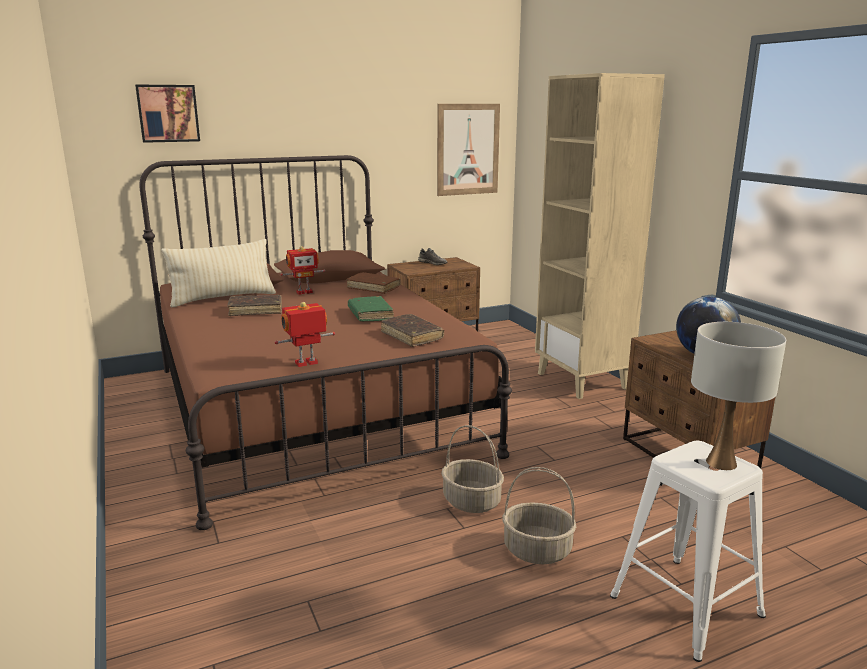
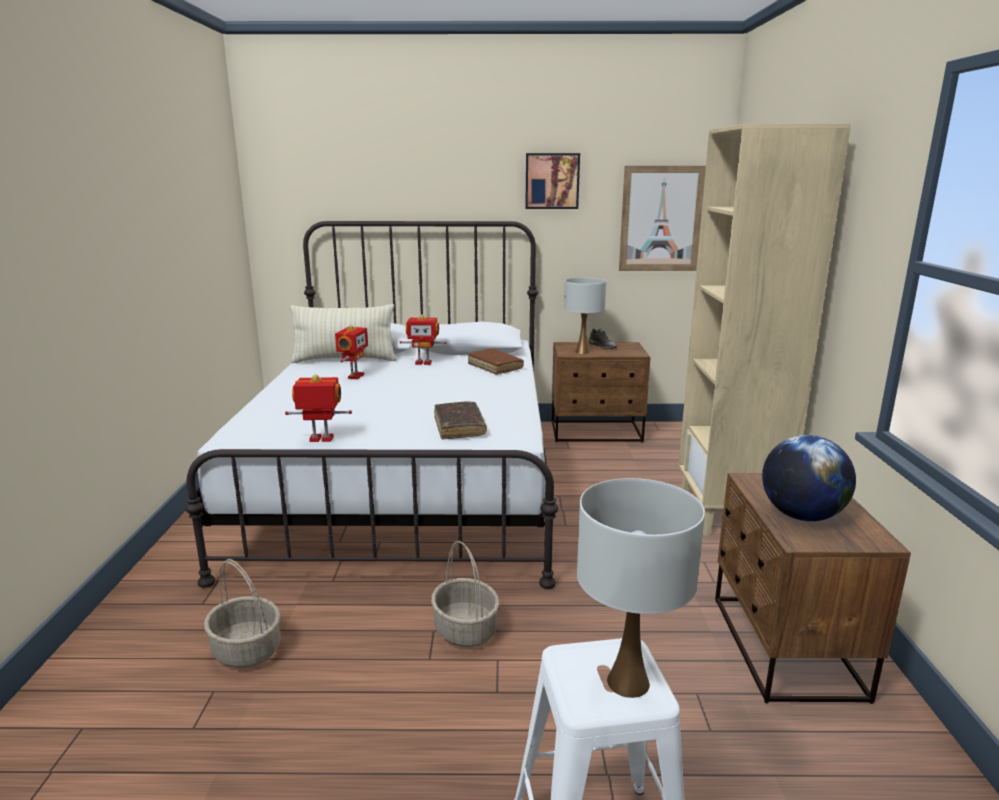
camera: 25 degrees right, 0 degrees up
picture [135,85,200,143] -> picture moved to [525,153,580,209]
brown bed [139,155,512,530] -> white bed [185,221,558,589]
brown book [227,295,282,316] -> toy robot [335,325,368,379]
green book [348,296,394,321] -> none
basket [503,467,576,564] -> basket moved to [204,559,281,668]
none -> white table lamp [564,277,606,354]

